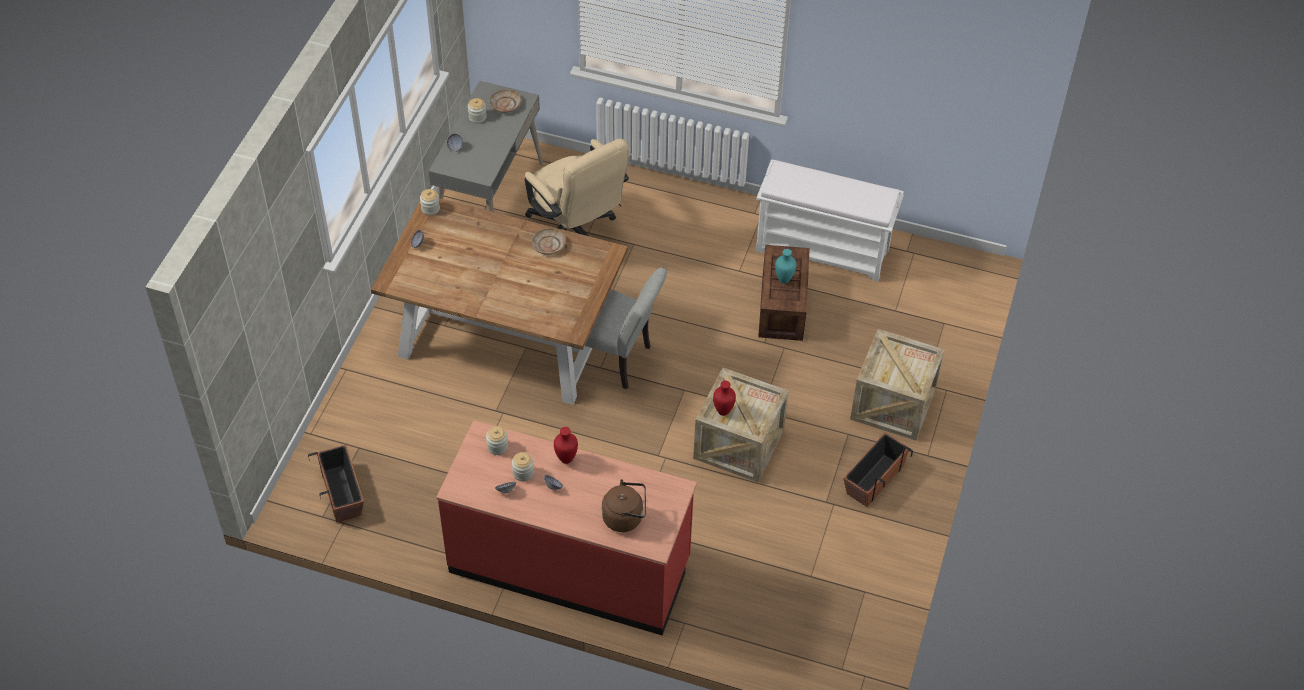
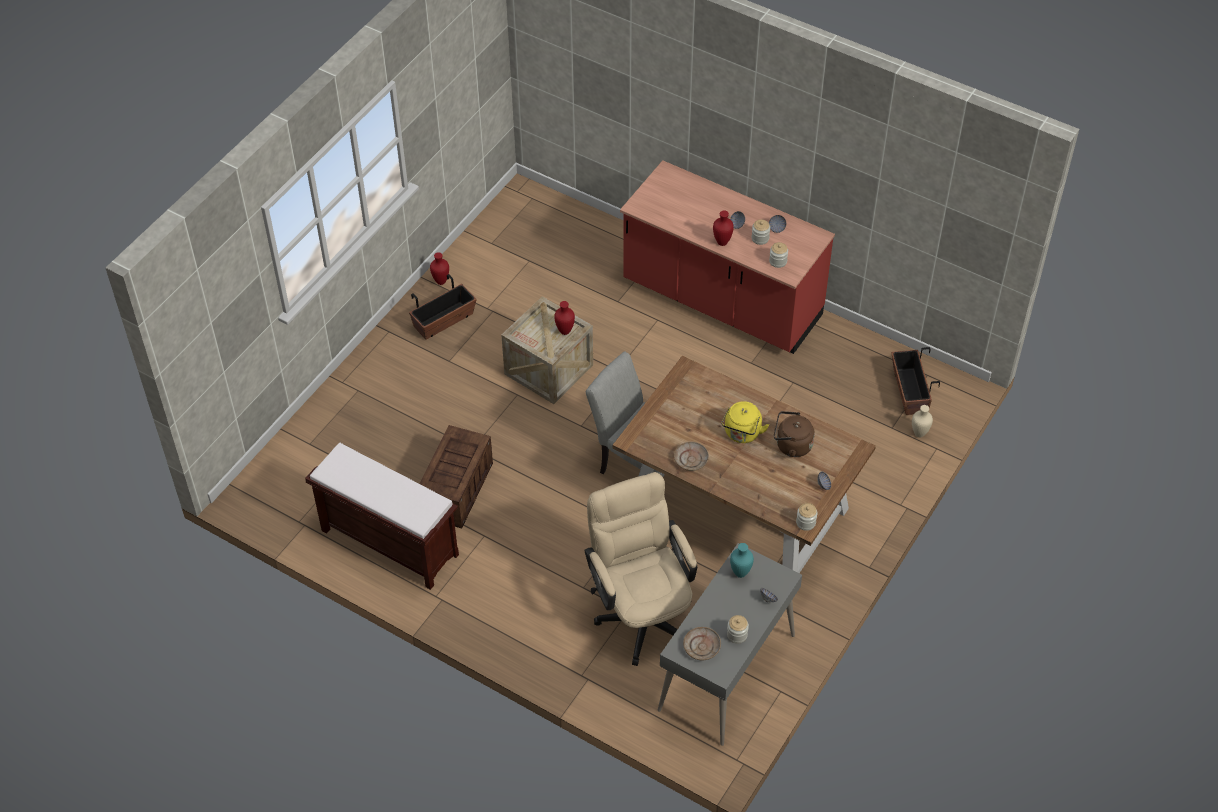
camera: 165 degrees left, 0 degrees up
brown kettle [602,479,646,532] -> brown kettle moved to [774,411,815,457]
white bench [756,159,904,282] -> brown bench [305,443,459,590]
turquoise vase [775,249,796,284] -> turquoise vase moved to [730,543,754,578]
crate [850,329,945,441] -> none
none -> red vase [430,252,449,285]
none -> yellow kettle [721,401,769,443]
none -> beige vase [912,405,933,437]

